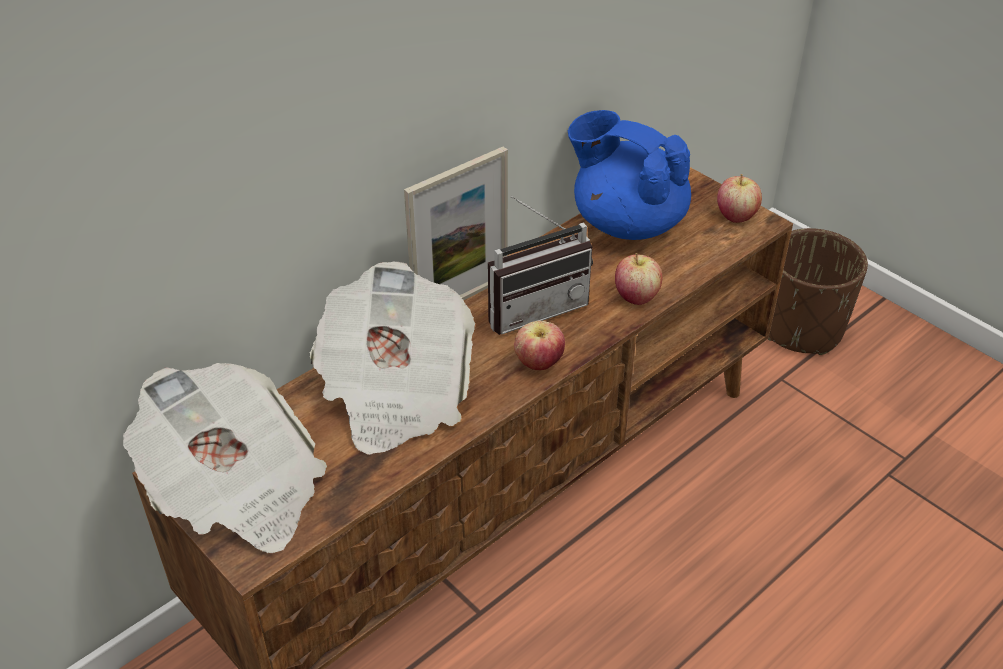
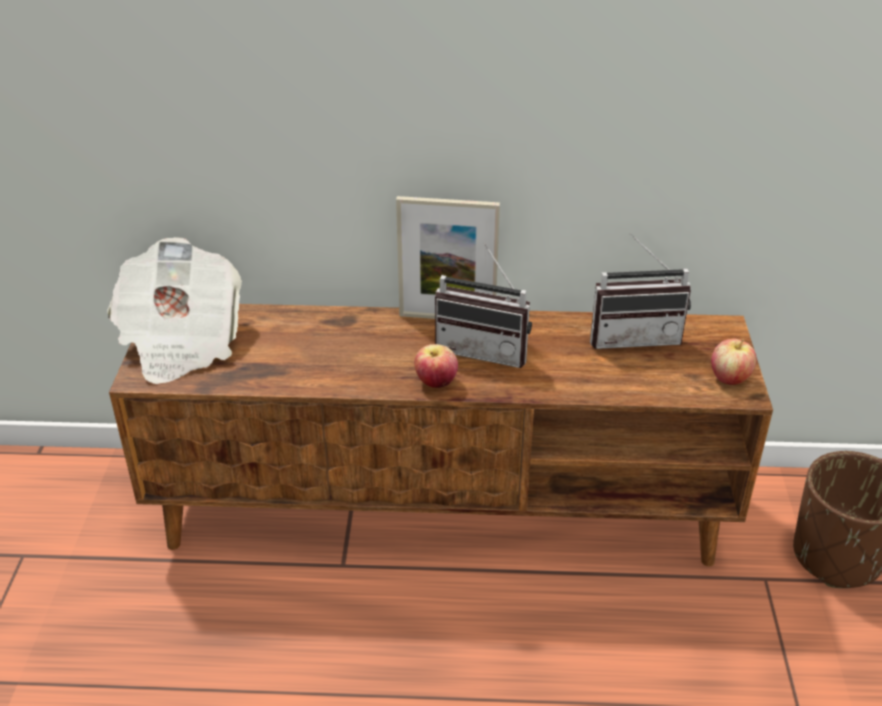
camera: 45 degrees right, 5 degrees down
newspaper [310,261,475,455] -> none
blue teapot [568,110,691,240] -> radio [590,233,691,349]
apple [615,253,662,305] -> none

